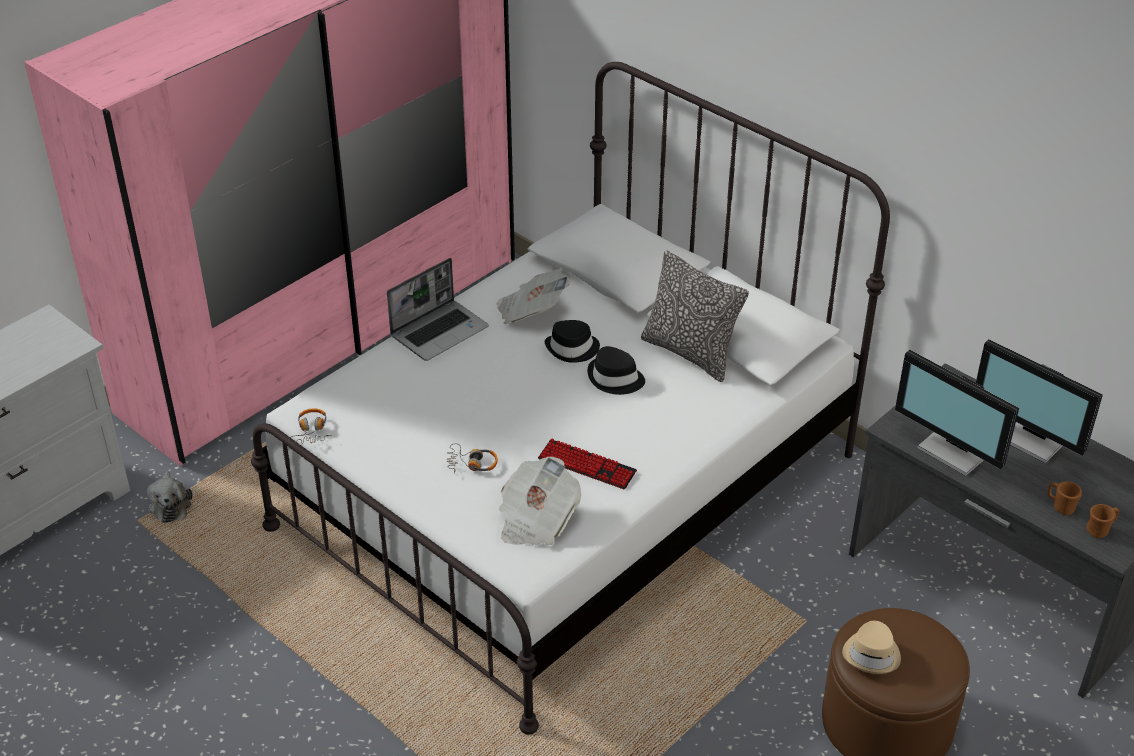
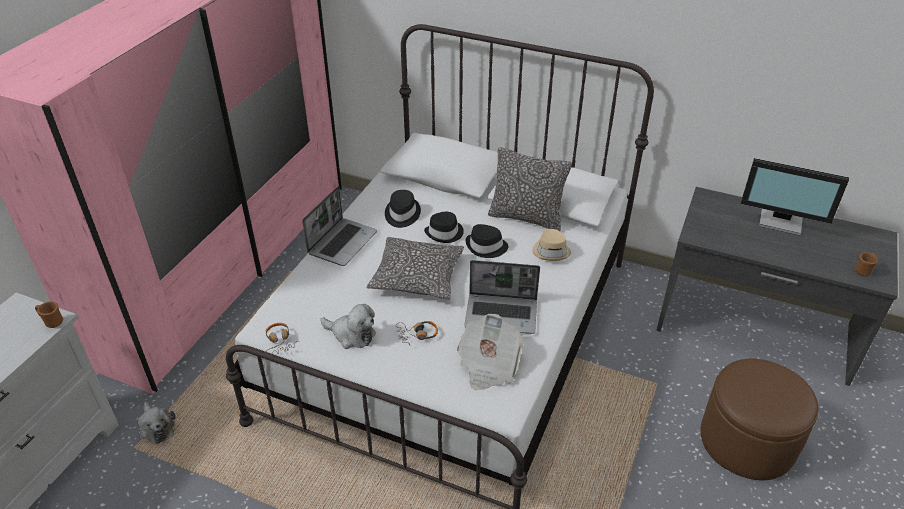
camera: 20 degrees left, 0 degrees up
newspaper [496,269,570,324] -> black hat [385,190,421,228]
keyboard [538,438,637,489] -> laptop [464,260,540,334]
beige hat [842,621,901,674] -> beige hat moved to [533,229,571,261]
monitor [895,350,1019,476] -> none
brown mug [1048,481,1082,515] -> brown mug moved to [35,302,63,328]
none -> plush toy [320,304,376,349]
none -> pillow [367,237,464,300]

